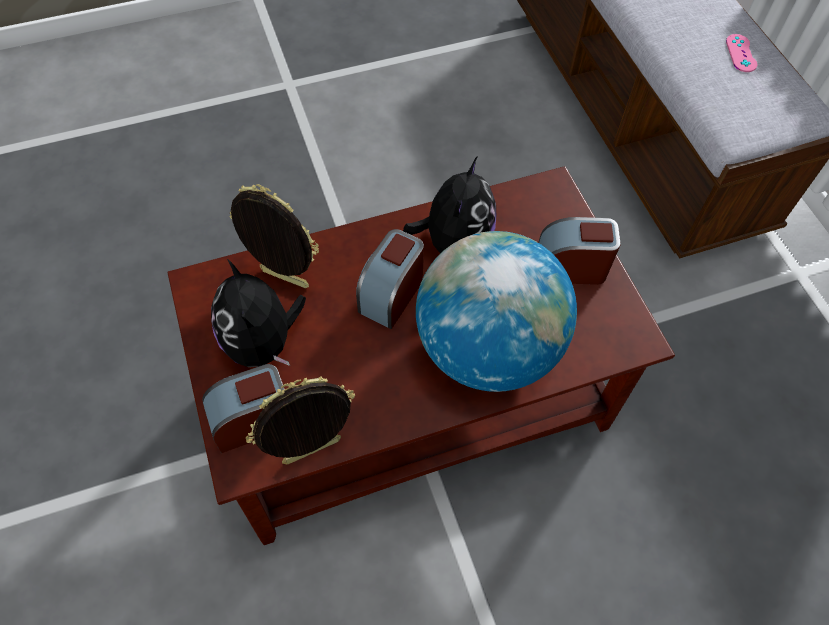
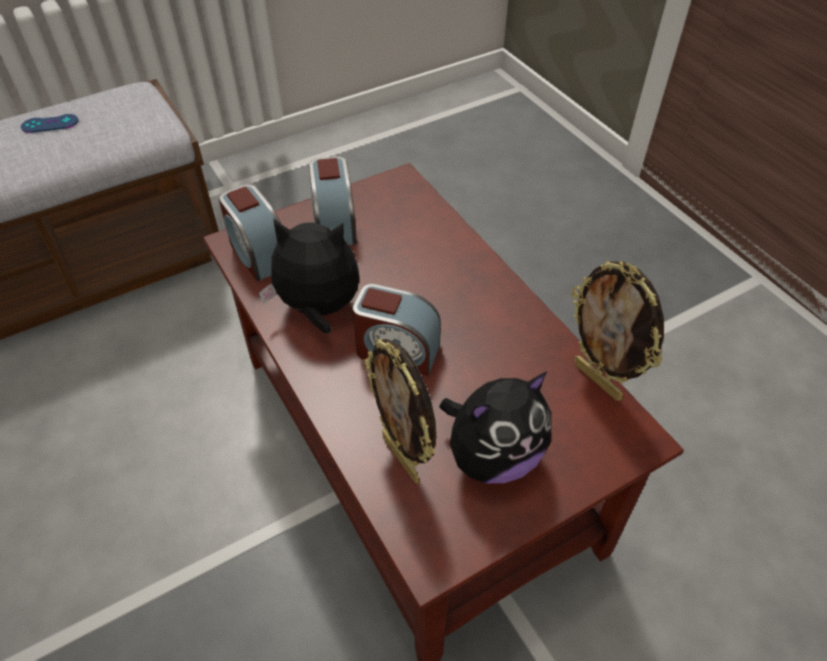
camera: 100 degrees left, 10 degrees down
alarm clock [202,364,285,453] -> alarm clock moved to [219,184,281,281]
picture frame [230,184,319,288] -> picture frame turned 45 degrees counterclockwise [364,338,436,484]
globe [416,231,577,392] -> none
pink game controller [726,34,757,72] -> blue game controller [21,114,78,133]

